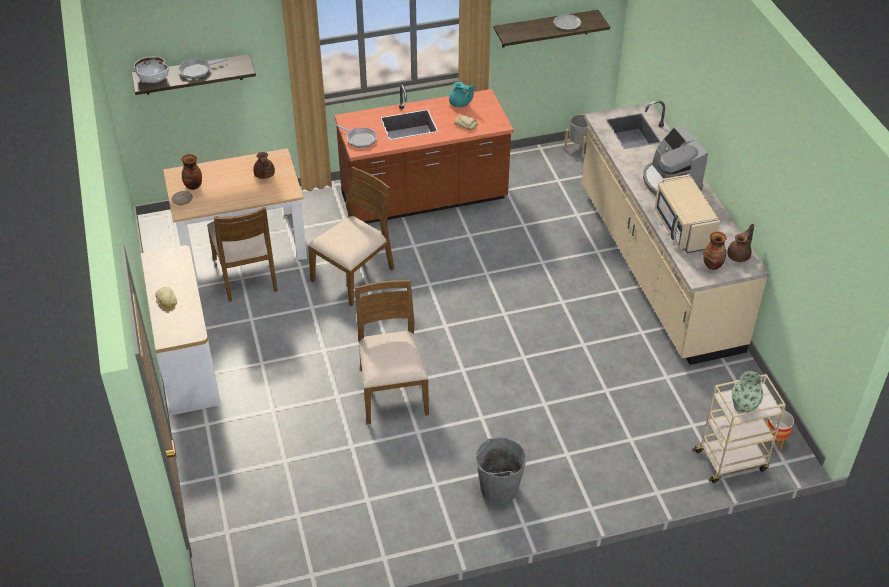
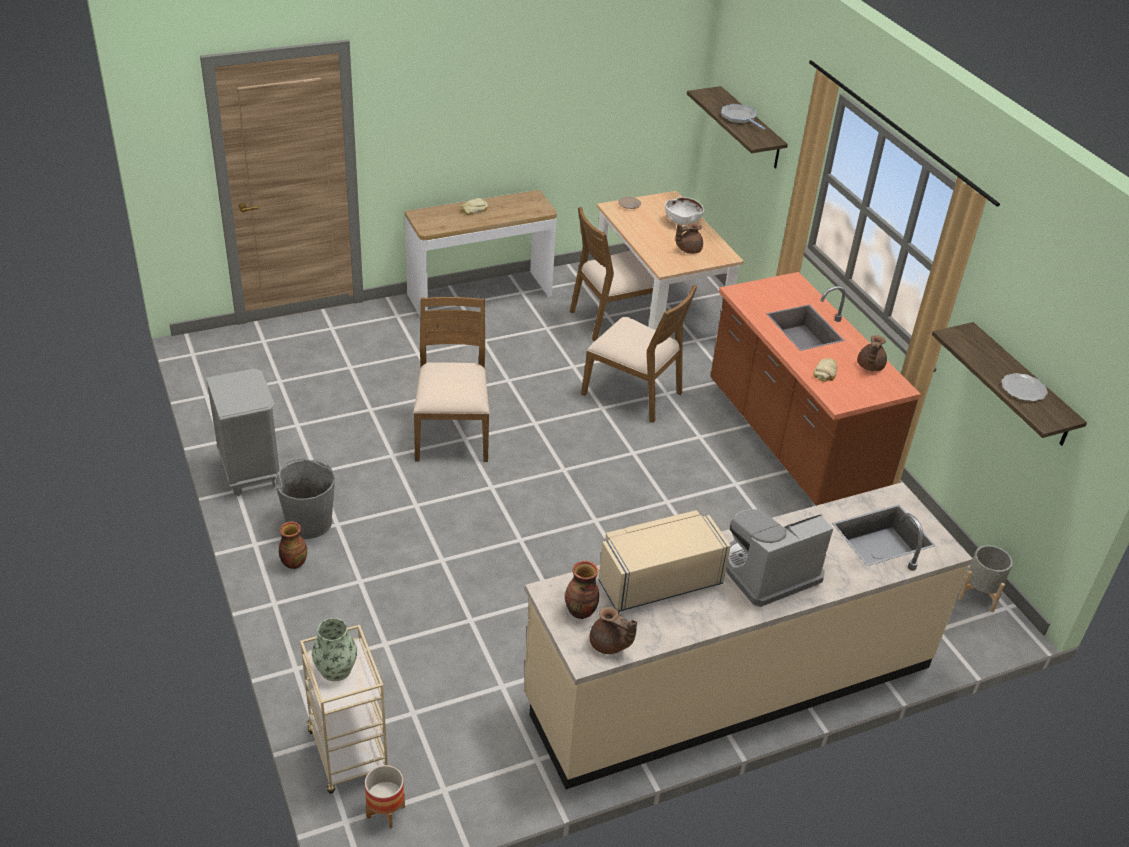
camera: 80 degrees right, 5 degrees down
white bowl [134,57,169,83] -> white bowl moved to [665,197,704,225]
vase [182,154,202,190] -> vase moved to [279,522,307,569]
frying pan [336,124,377,148] -> none
brown chair [355,280,429,424] -> brown chair turned 75 degrees counterclockwise [413,297,490,462]
turquoise teapot [449,82,474,107] -> brown teapot [857,335,887,372]
none -> grey nightstand [206,369,281,496]

